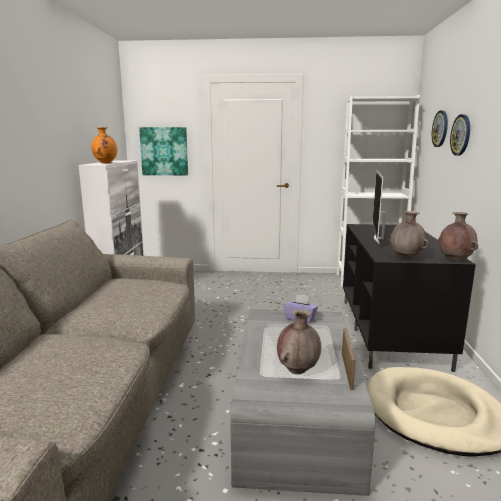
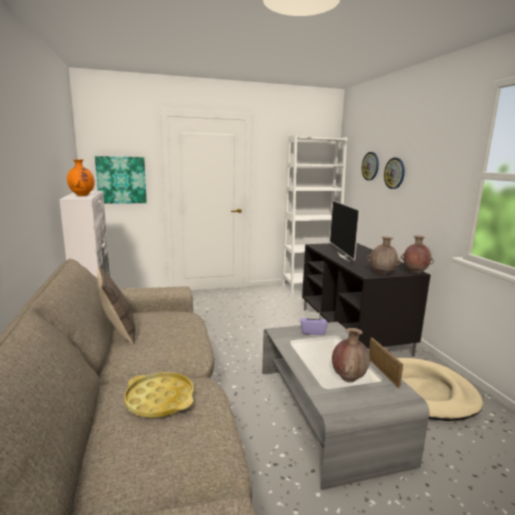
camera: 20 degrees left, 0 degrees up
none -> pillow [97,266,135,345]
none -> yellow tray [124,372,194,418]

